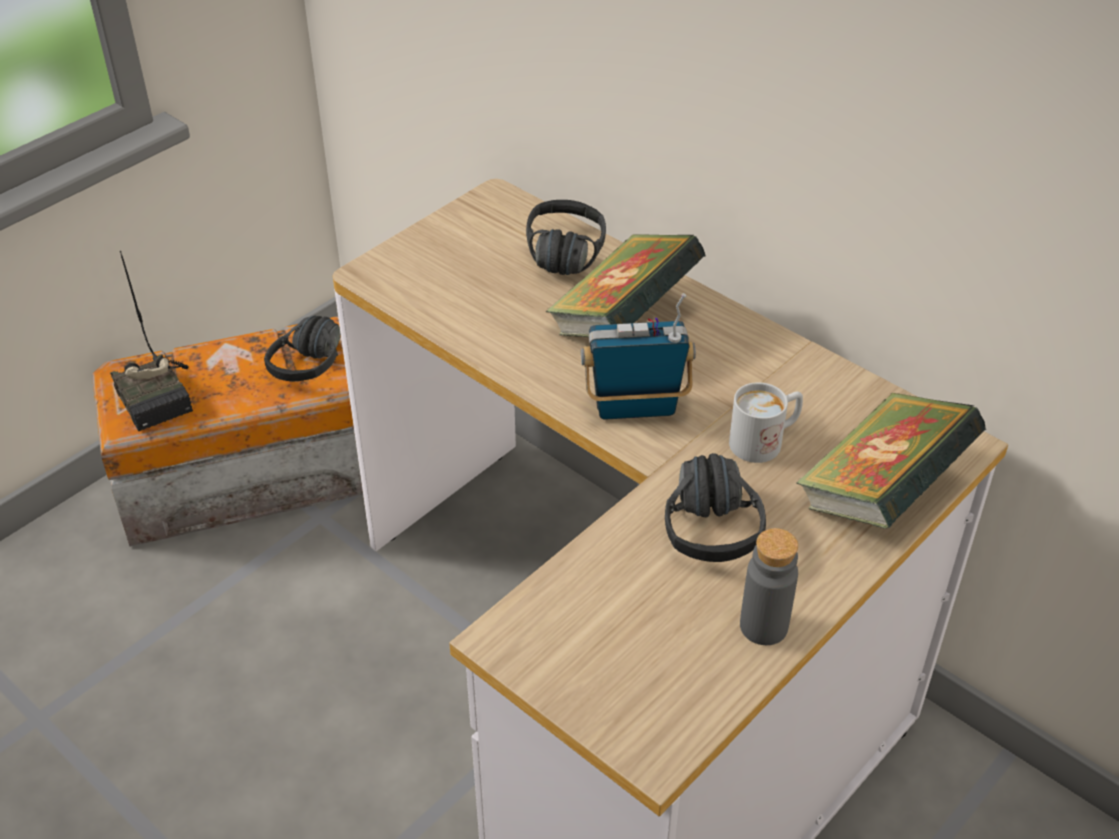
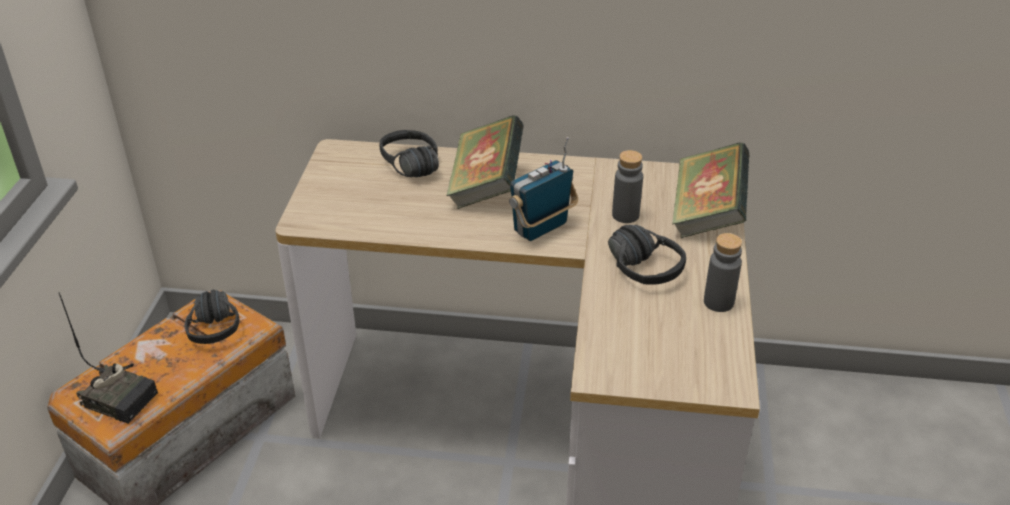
camera: 35 degrees left, 5 degrees down
white mug [729,382,803,463] -> grey bottle [612,150,643,223]

